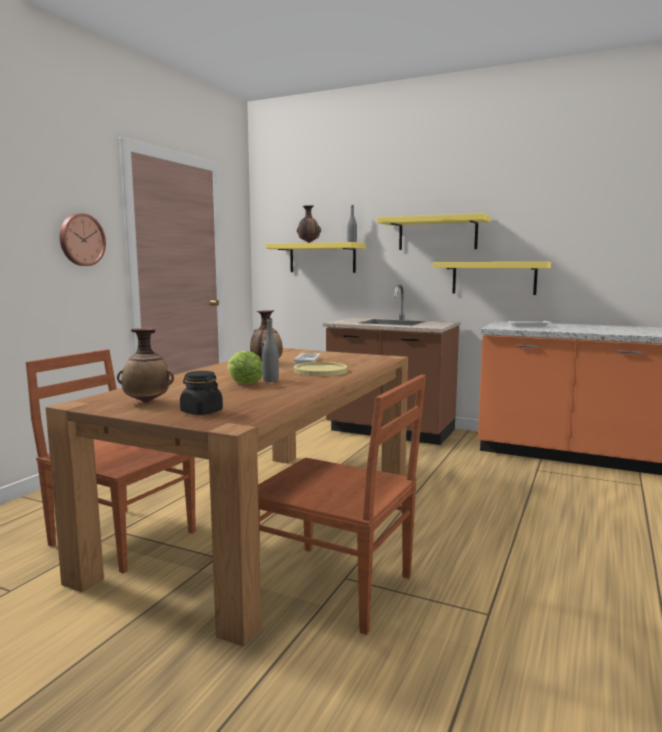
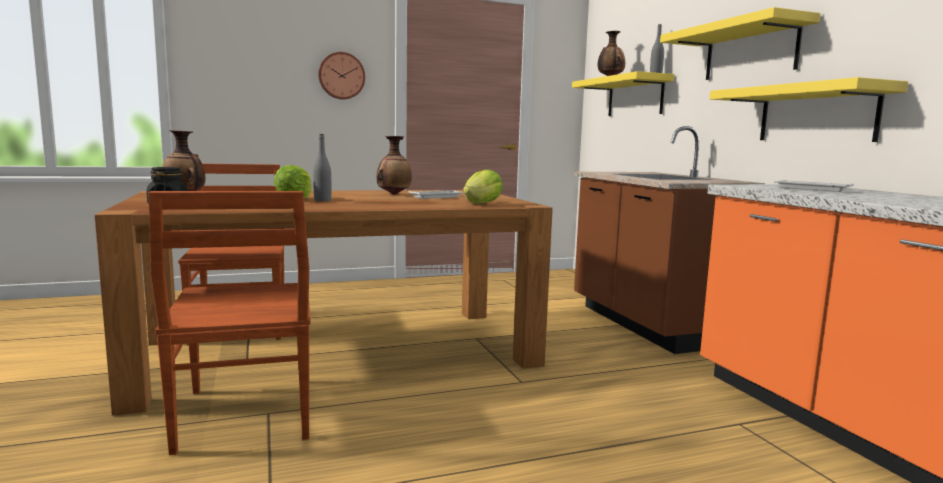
camera: 45 degrees right, 0 degrees up
yellow plate [294,362,347,376] -> none
none -> lettuce [463,169,503,204]

